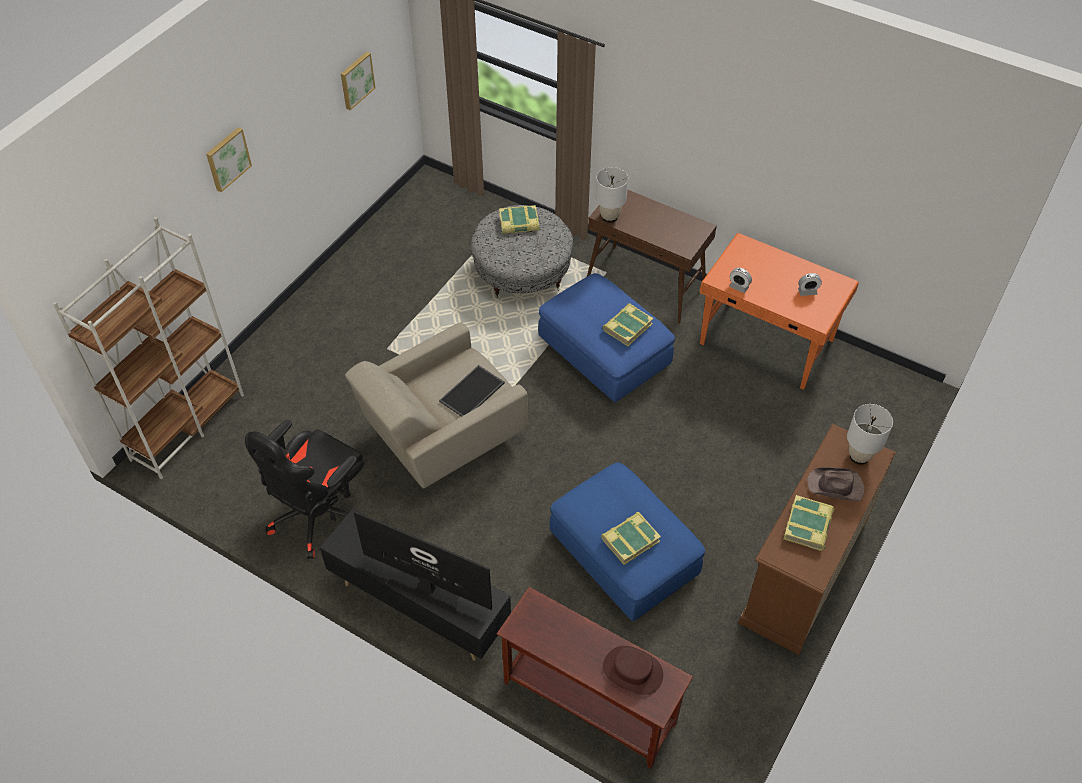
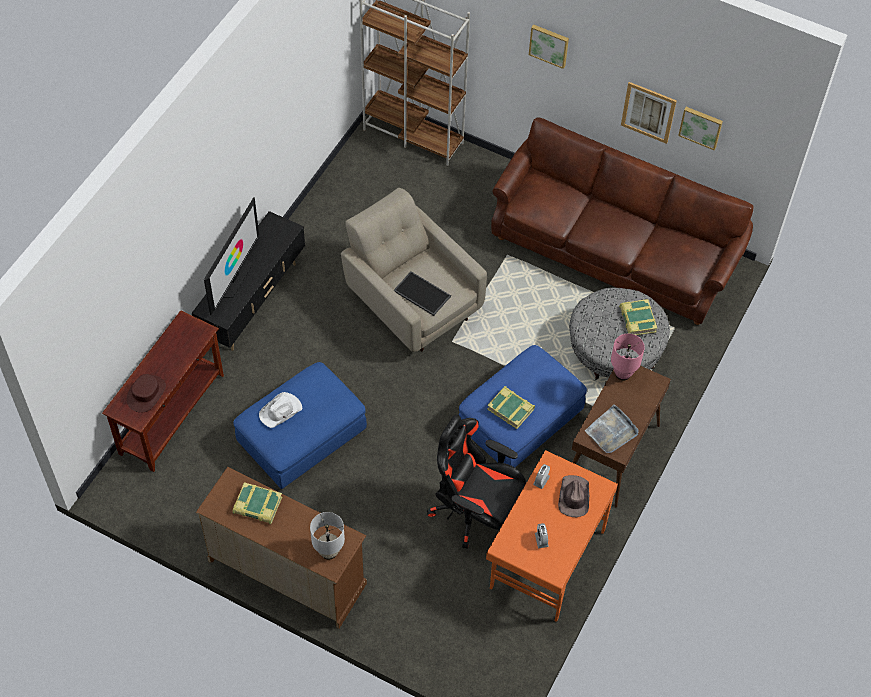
camera: 85 degrees right, 5 degrees up
black office chair [245,420,365,559] -> black office chair moved to [427,414,526,549]
white table lamp [595,167,628,223] -> pink table lamp [611,334,645,380]
book [601,512,661,565] -> white hat [259,392,302,428]
brown hat [807,467,865,502] -> brown hat moved to [558,475,589,517]
none -> brown sofa [491,117,754,325]
none -> grey tray [585,404,638,453]
none -> picture [621,82,677,144]

